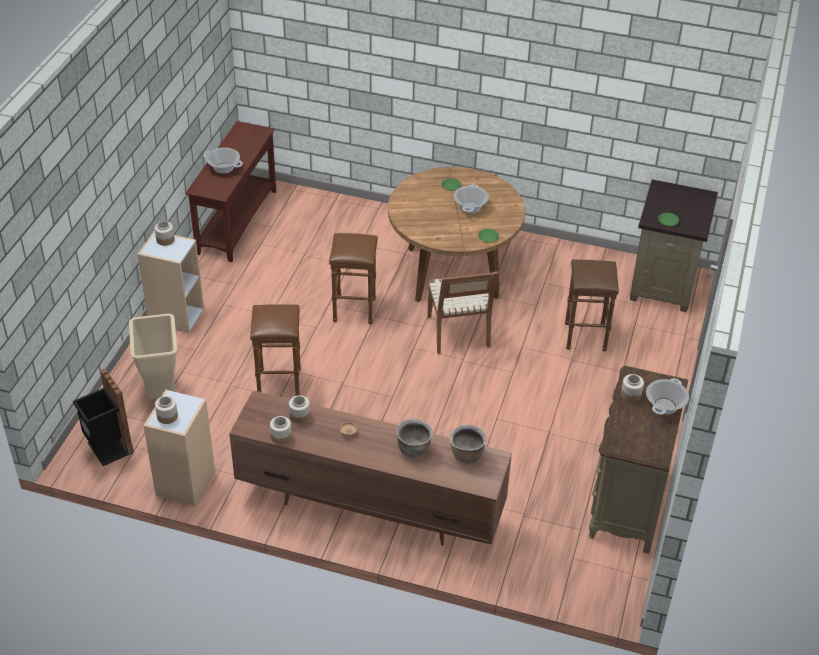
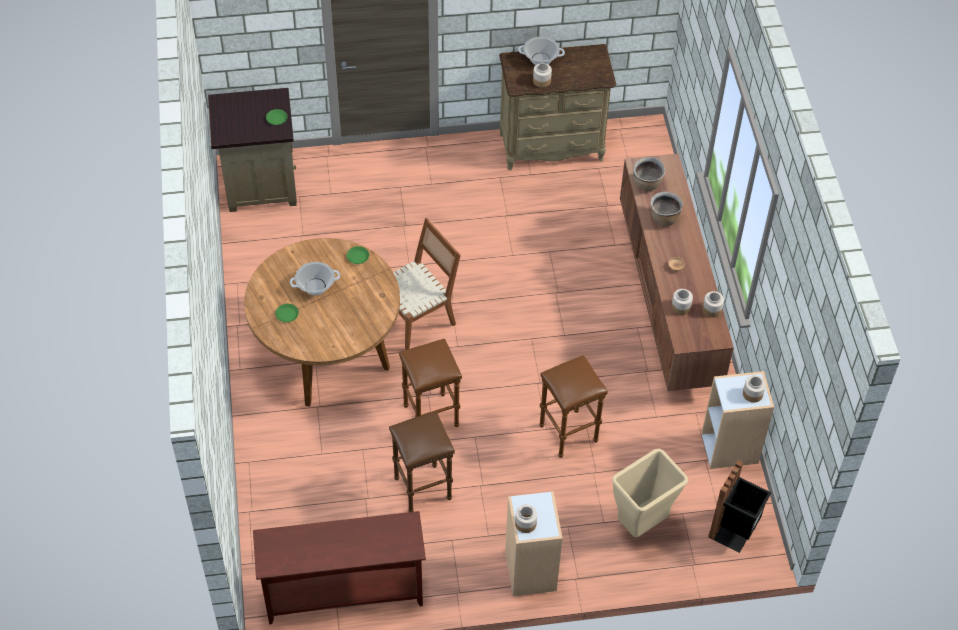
camera: 115 degrees left, 10 degrees up
cooking pot [203,148,243,174] -> none
brown stool [565,260,619,352] -> brown stool moved to [389,411,455,512]

